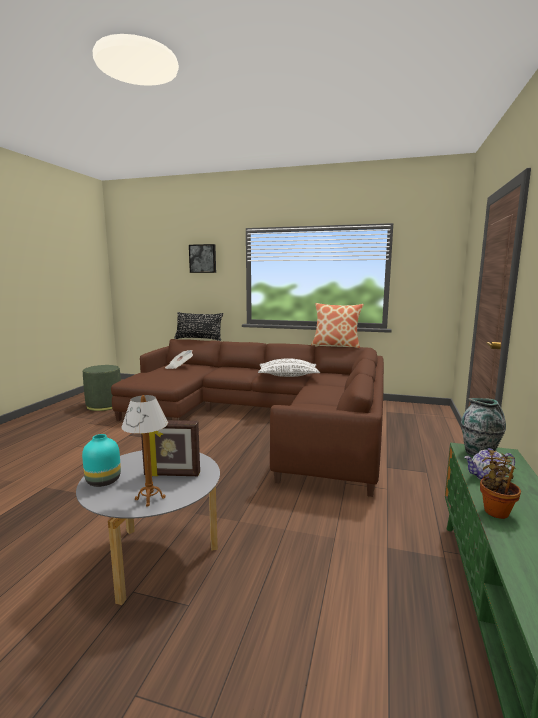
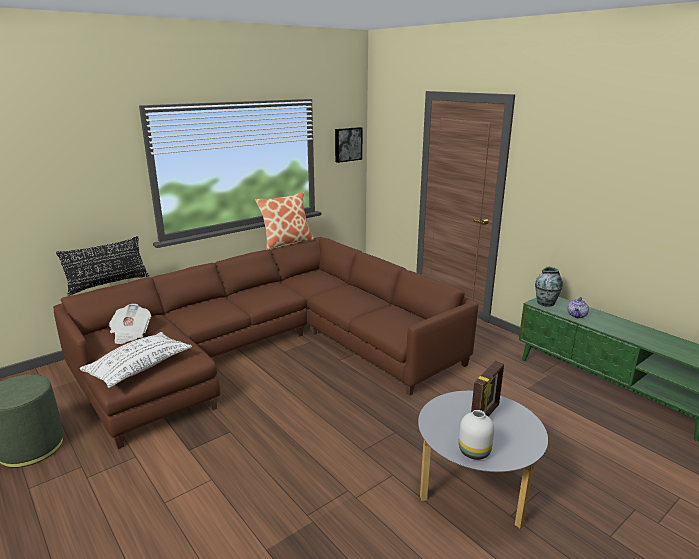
camera: 55 degrees left, 10 degrees up
turquoise vase [82,434,121,487] -> white vase [459,410,494,460]
table lamp [121,395,168,506] -> none
picture [189,244,216,273] -> picture moved to [335,127,363,163]
white pillow [258,358,320,377] -> white pillow moved to [80,332,192,388]
potted plant [480,449,521,519] -> none

